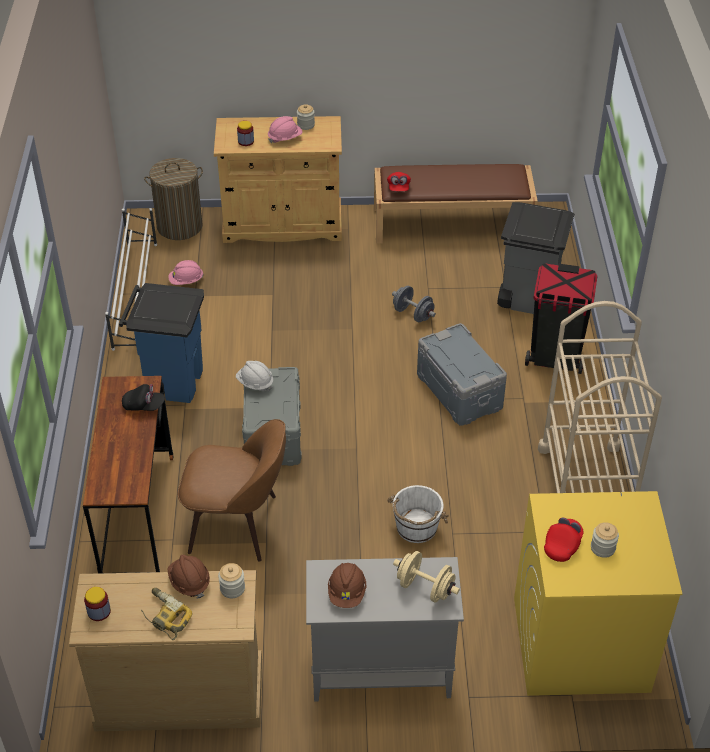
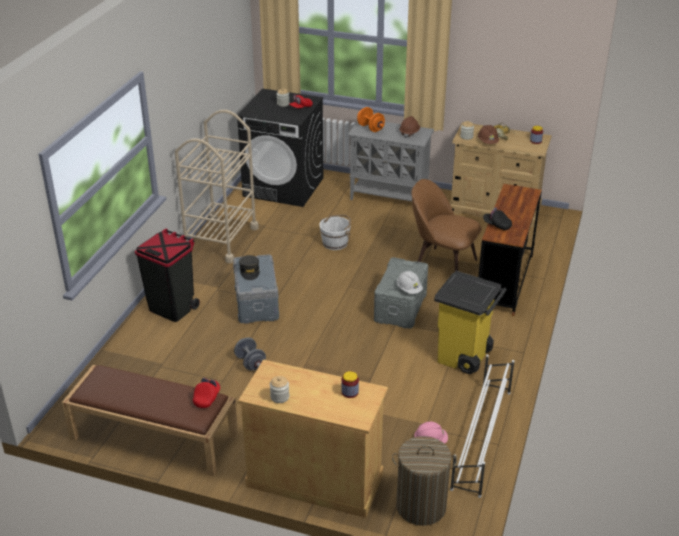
camera: 160 degrees left, 10 degrees down
blue trash can [119,283,204,403] -> yellow trash can [434,271,507,374]
pink hard hat [268,116,303,143] -> none
beige dumbbell [393,551,460,602] -> orange dumbbell [357,107,385,132]
grey trash can [497,202,574,314] -> none
yellow washing machine [514,491,682,696] -> black washing machine [237,88,323,207]
none -> grey cap [239,255,260,280]

